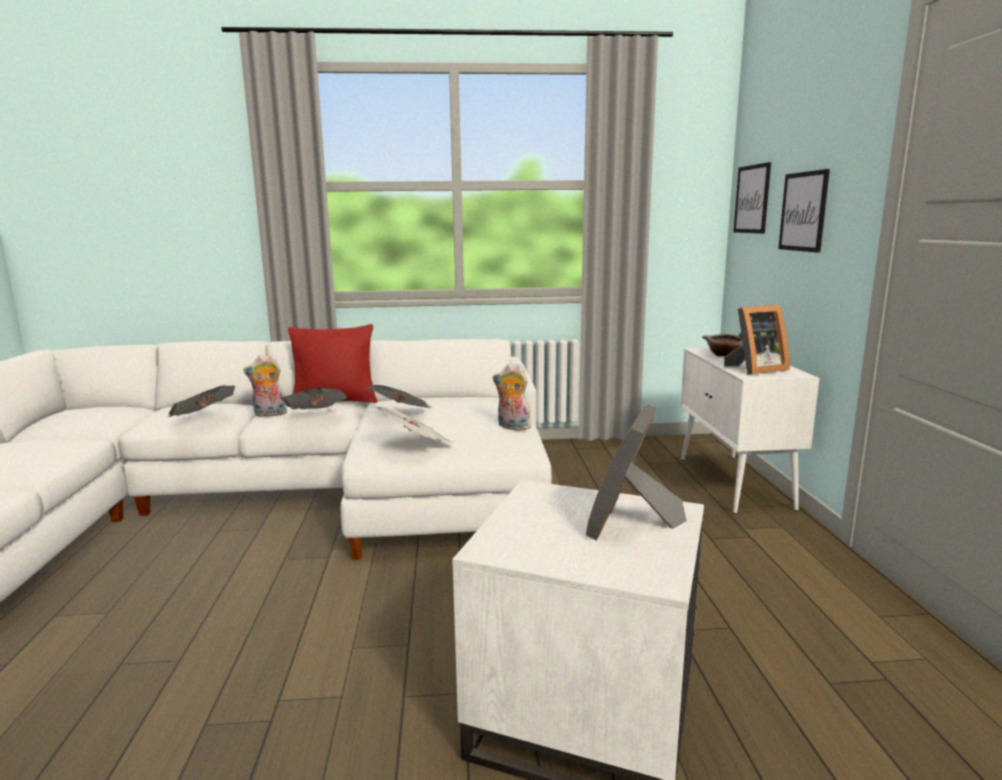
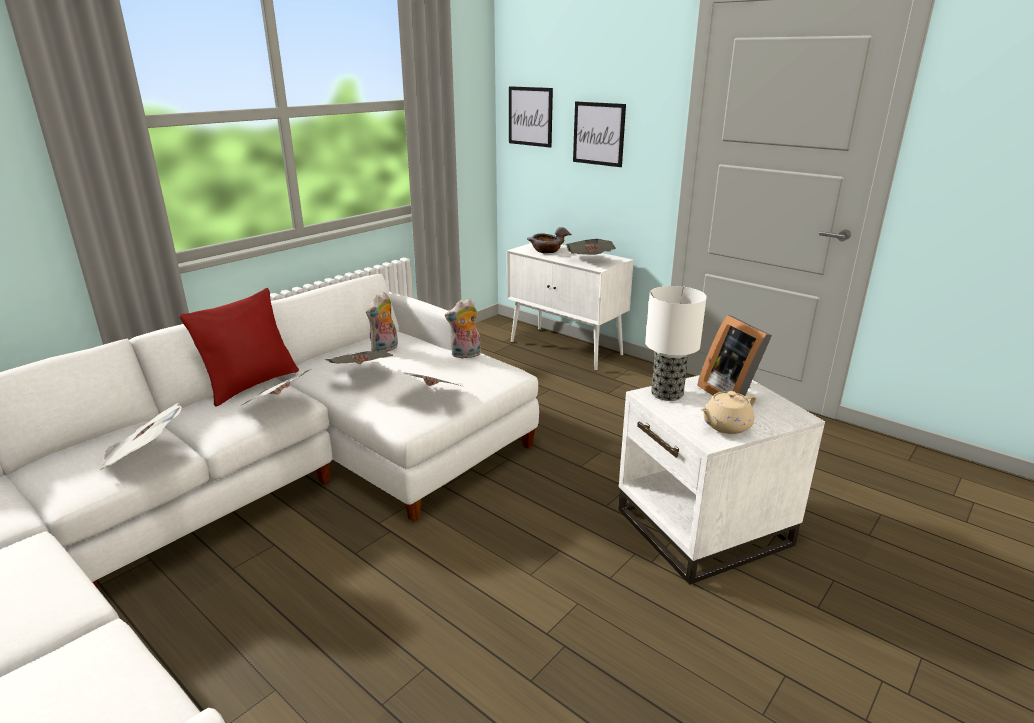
camera: 45 degrees left, 10 degrees up
plush toy [243,354,287,417] -> plush toy moved to [366,292,398,352]
picture frame [724,305,790,375] -> newspaper [566,239,616,255]
none -> table lamp [645,286,707,401]
none -> beige teapot [701,391,756,434]

